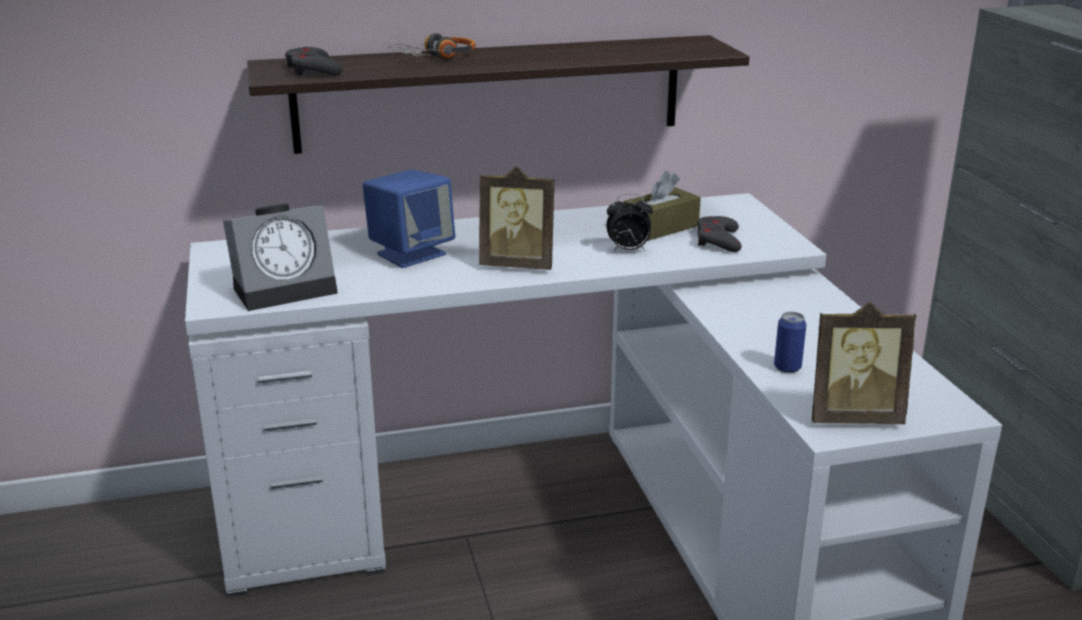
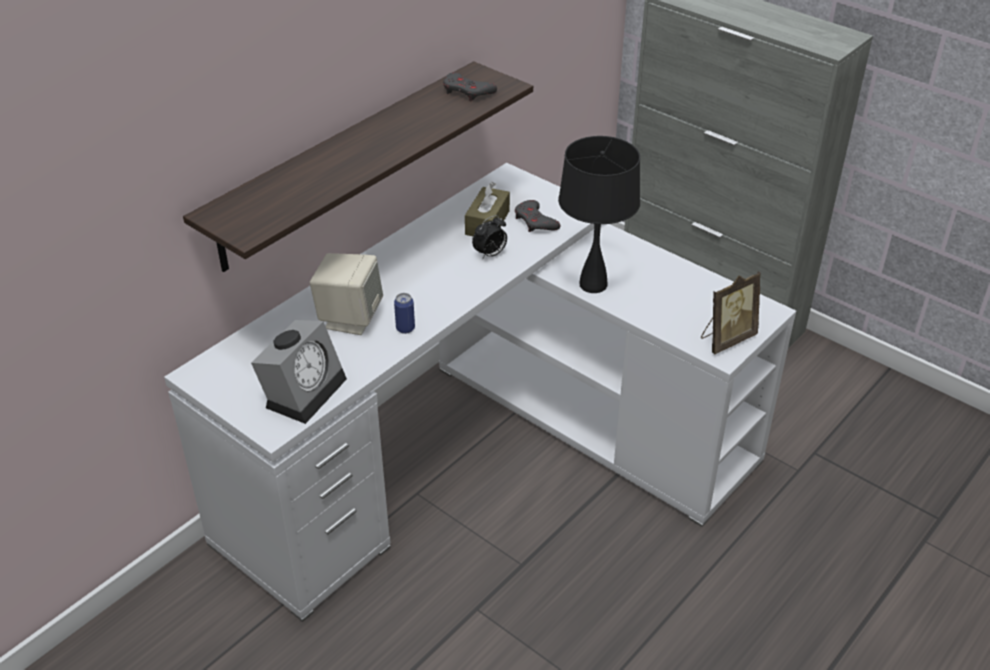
camera: 35 degrees left, 15 degrees up
grey game controller [285,47,343,76] -> grey game controller moved to [443,72,497,101]
blue speaker [363,170,455,268] -> beige speaker [310,253,383,335]
headphones [388,33,475,60] -> none
picture frame [479,166,554,270] -> none
can [774,312,806,373] -> can moved to [394,293,415,334]
none -> black table lamp [558,136,640,293]

